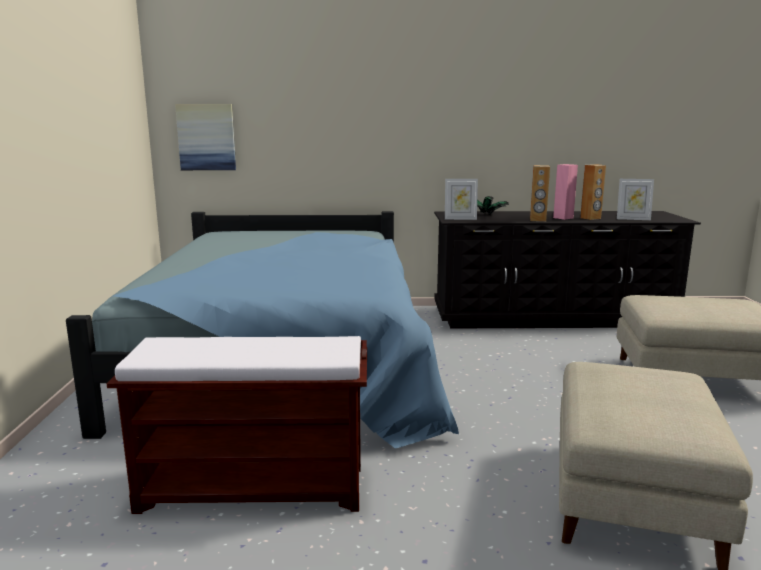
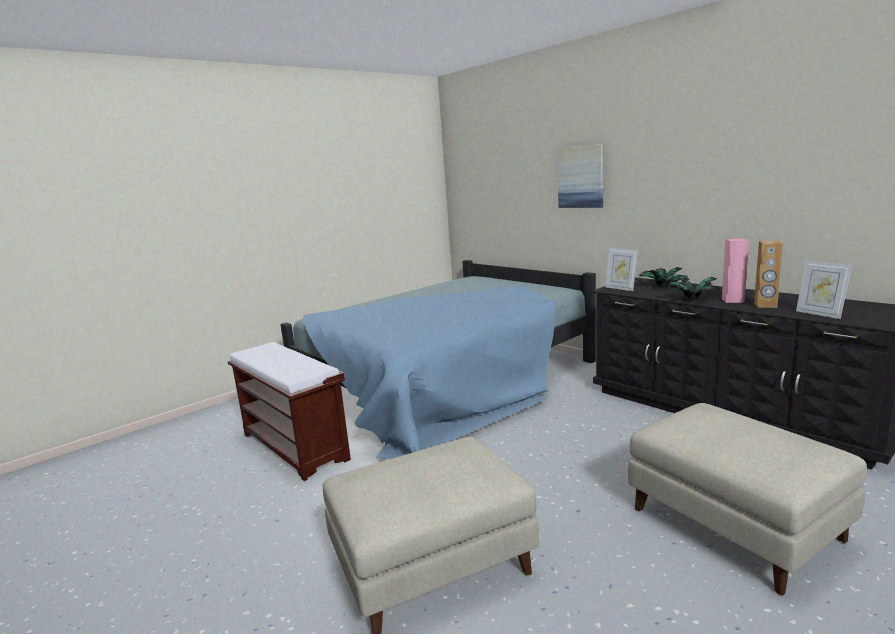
camera: 50 degrees right, 0 degrees up
picture [175,104,236,170] -> picture moved to [557,144,603,208]
brown speaker [530,165,550,222] -> potted plant [667,277,720,298]

